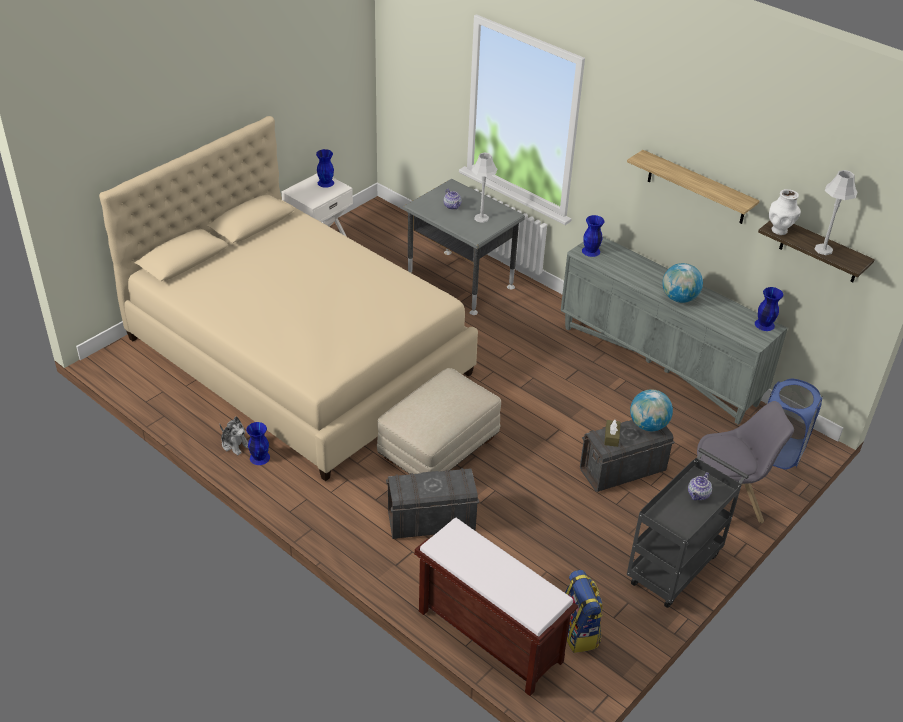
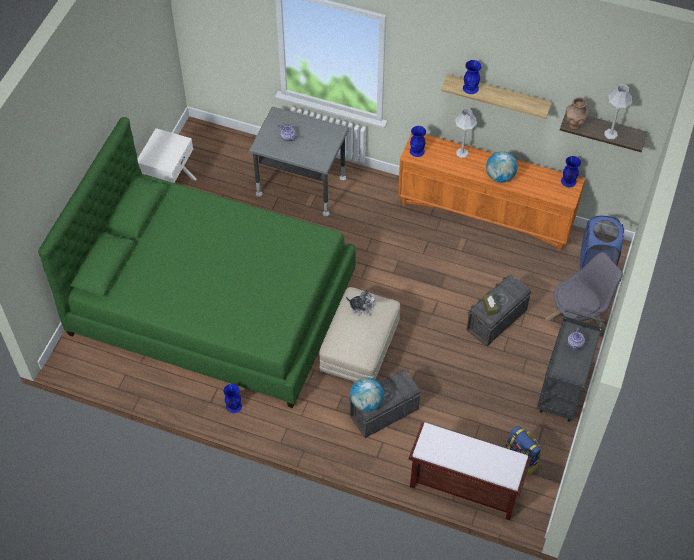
camera: 20 degrees left, 15 degrees up
beige bed [99,116,478,481] -> green bed [38,117,355,408]
plush toy [220,416,248,455] -> plush toy moved to [346,289,375,316]
blue vase [316,149,334,188] -> blue vase moved to [463,60,482,94]
grey table lamp [471,153,498,223] -> grey table lamp moved to [455,108,477,158]
grey dresser [561,236,788,424] -> orange dresser [398,133,585,251]
globe [630,389,673,431] -> globe moved to [350,377,384,411]
white vase [769,189,801,235] -> brown vase [566,98,589,130]

